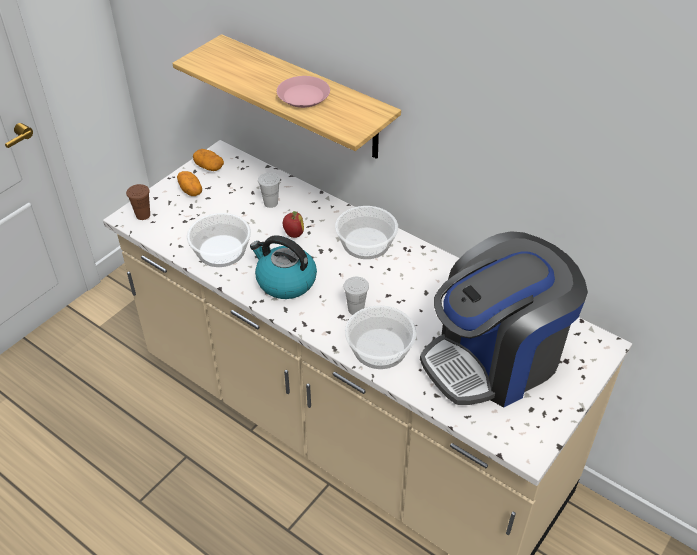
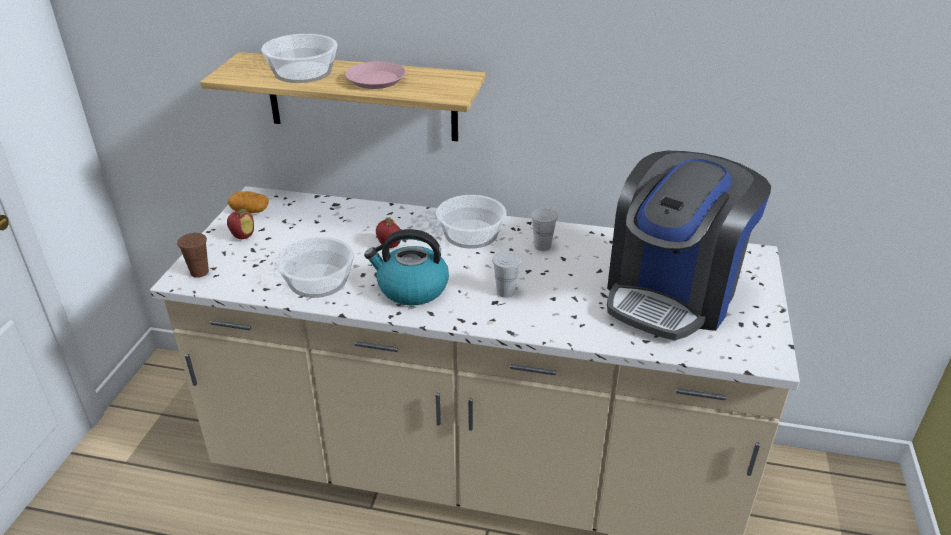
camera: 25 degrees left, 10 degrees down
potato [177,171,202,196] -> apple [227,209,254,239]
white cup [258,172,280,208] -> white cup moved to [531,208,558,251]
bowl [345,305,417,369] -> bowl moved to [261,34,338,83]

